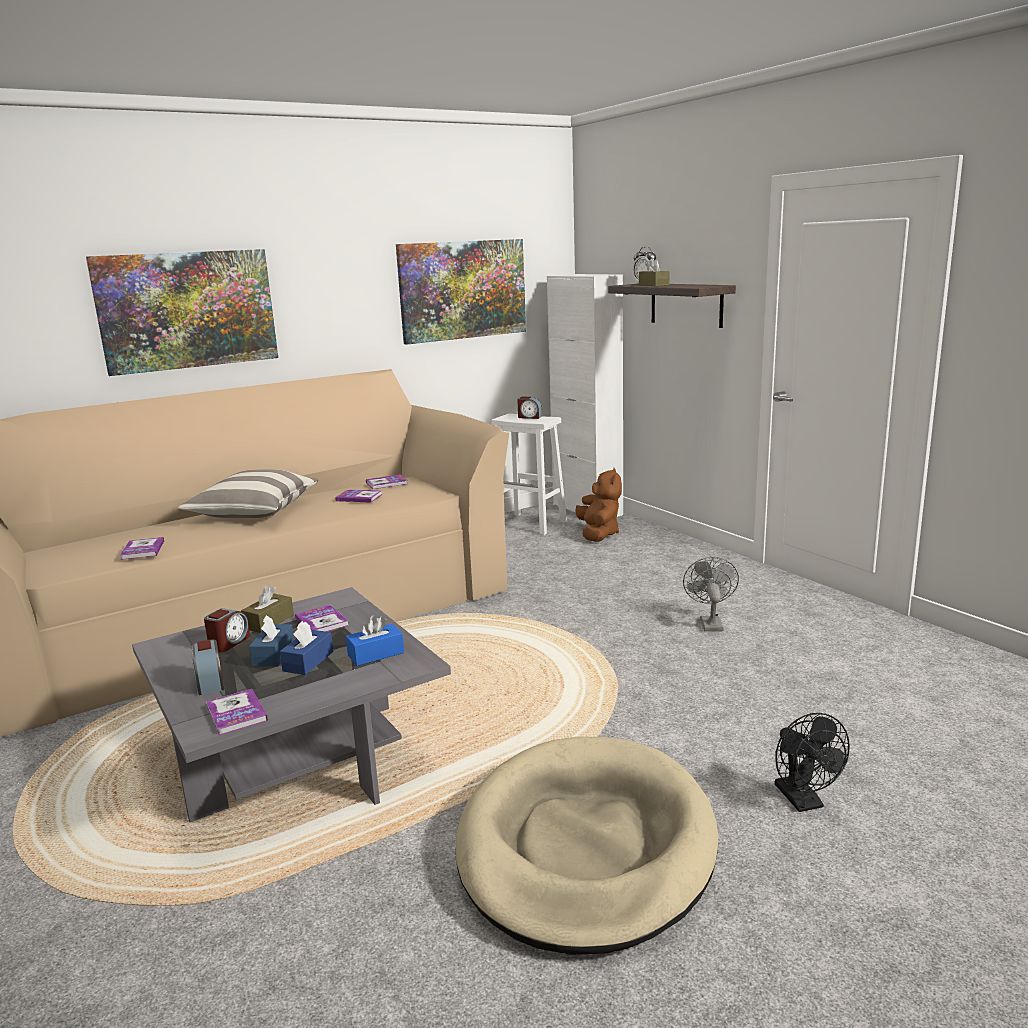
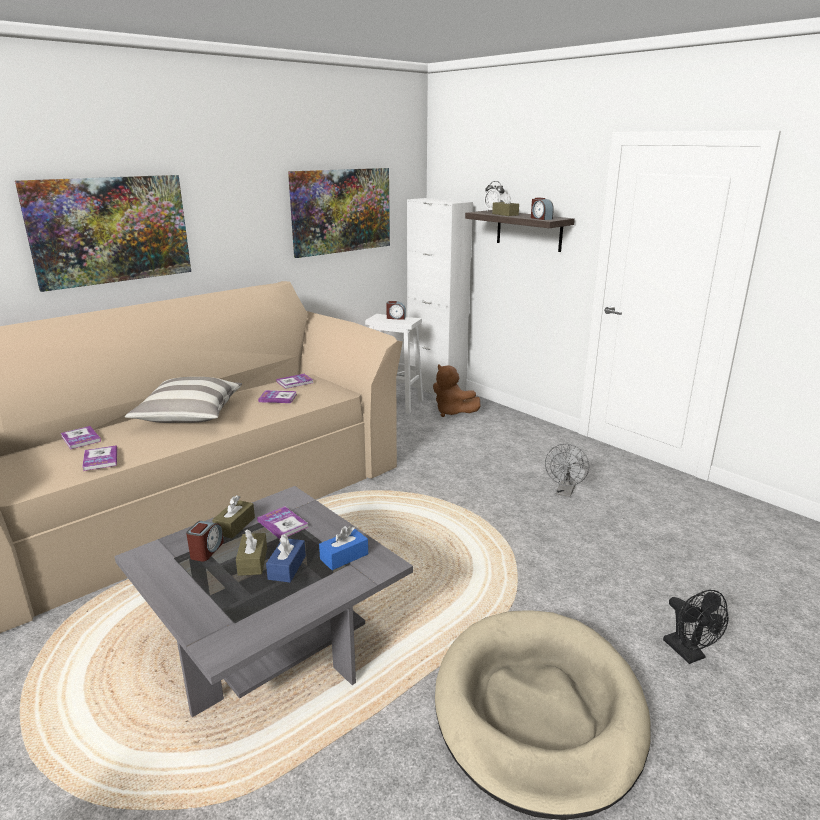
camera: 10 degrees left, 5 degrees up
alarm clock [192,639,224,695] -> alarm clock moved to [531,198,554,220]
book [206,689,268,735] -> book moved to [61,426,101,449]
blue tissue box [249,615,294,666] -> brown tissue box [236,529,267,576]
brown plush toy [575,468,622,542] -> brown plush toy turned 150 degrees clockwise [433,364,480,417]
grey fan [683,557,739,632] -> grey fan turned 150 degrees counterclockwise [545,444,589,497]

